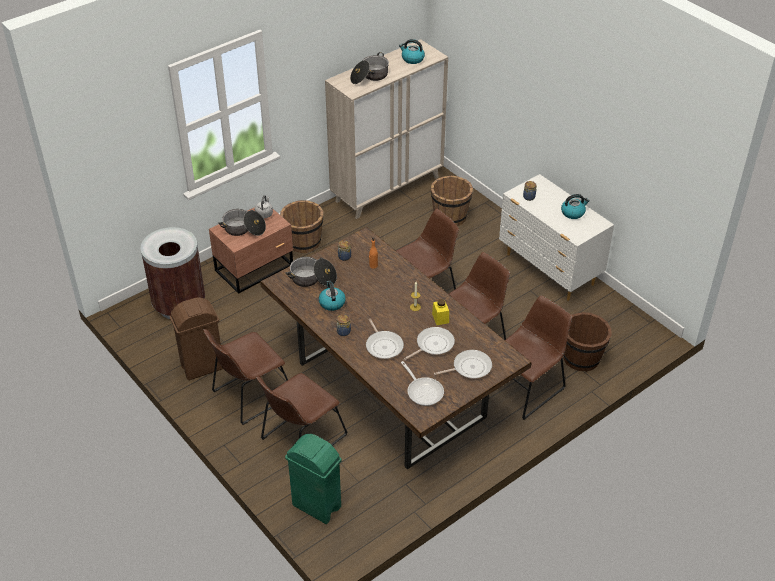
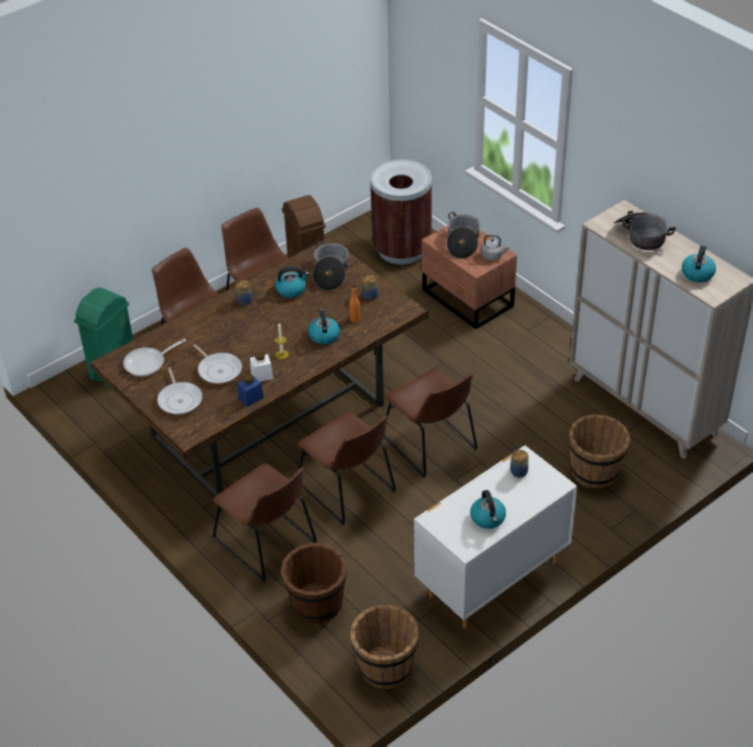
camera: 90 degrees right, 0 degrees up
brown bucket [280,200,323,253] -> brown bucket moved to [350,604,419,689]
frying pan [366,319,404,359] -> none
yellow jar [432,299,449,325] -> white jar [250,352,273,382]
none -> blue jar [237,374,264,407]
none -> kettle [308,309,340,344]

